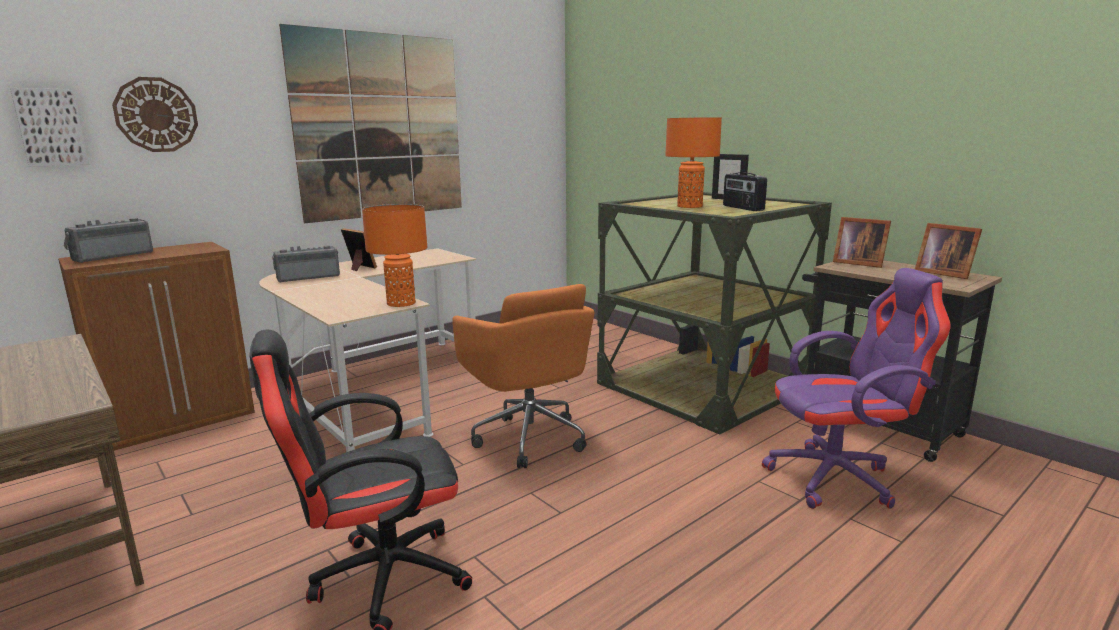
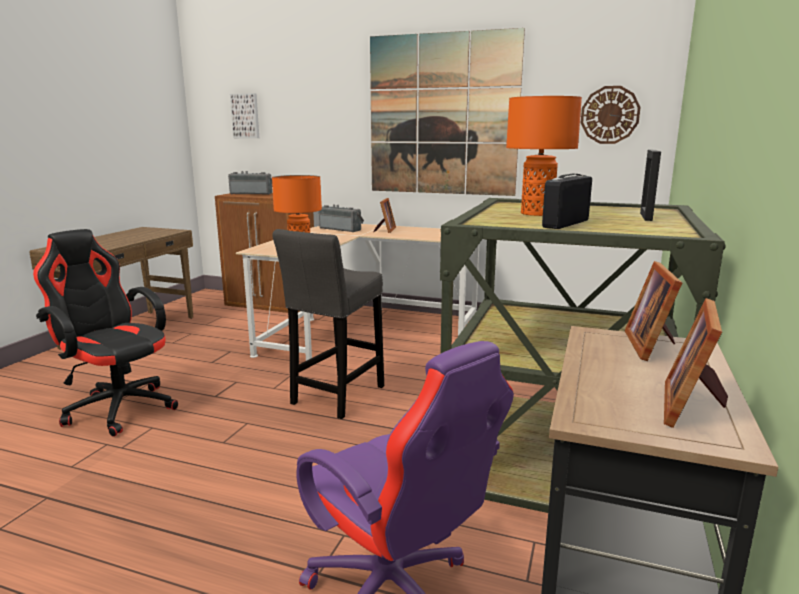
camera: 60 degrees right, 0 degrees up
wall clock [112,77,198,152] -> wall clock moved to [581,86,641,144]
orange office chair [452,284,594,468] -> grey stool [272,229,384,419]

